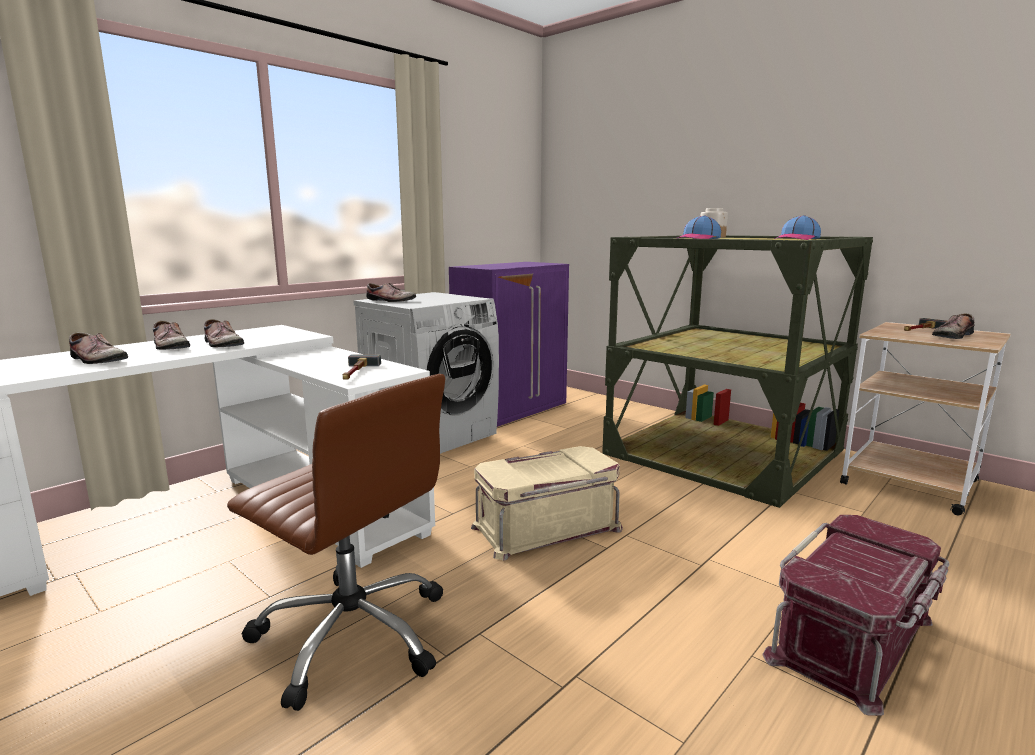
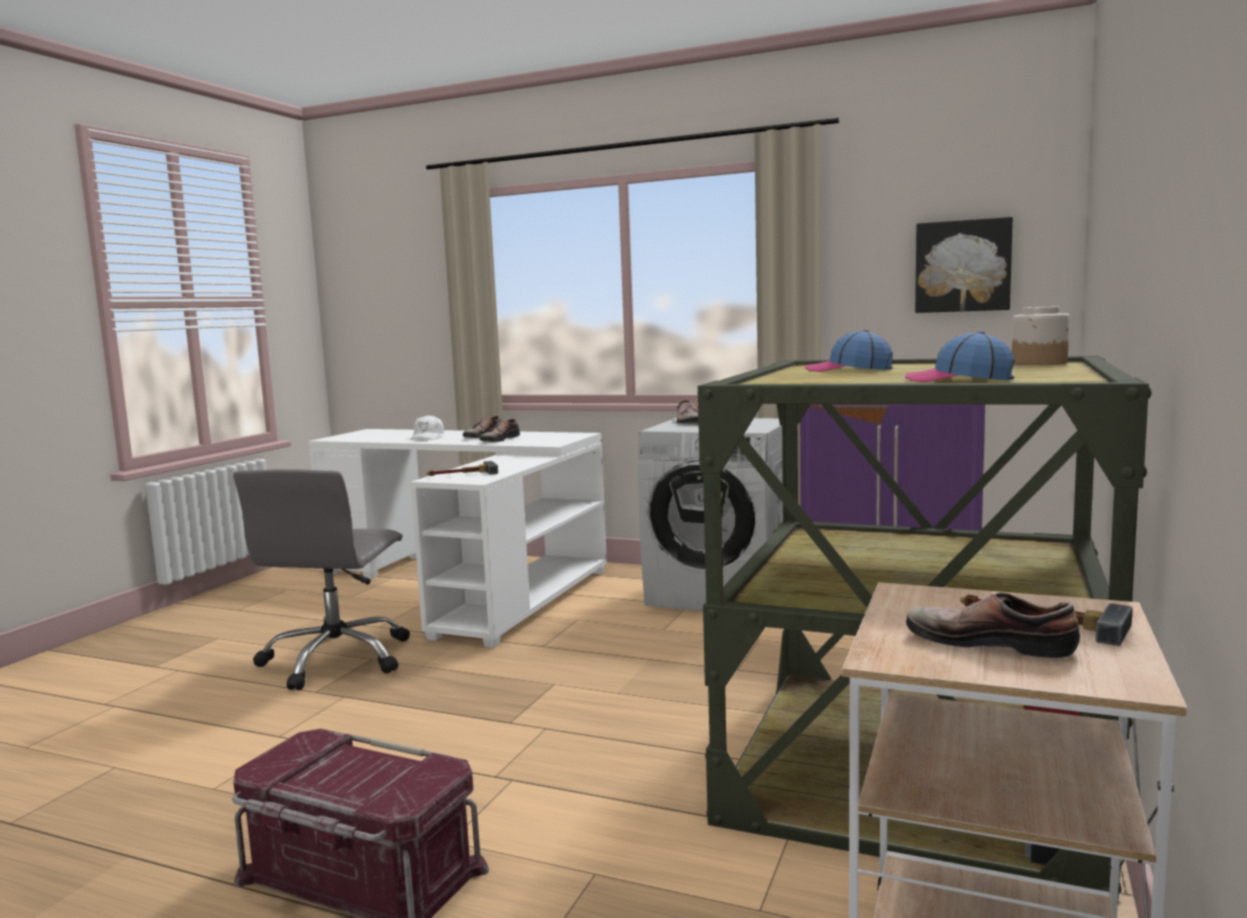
camera: 70 degrees right, 5 degrees down
shoe [69,333,128,364] -> white cap [410,415,444,440]
brown office chair [227,374,445,711] -> grey office chair [233,469,410,690]
beige storage box [471,446,623,560] -> none
none -> picture [915,217,1013,313]

